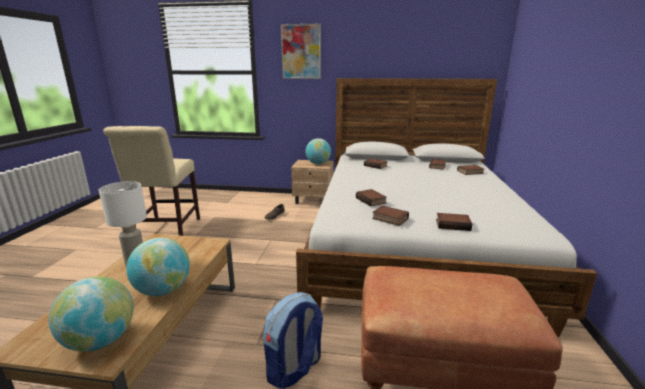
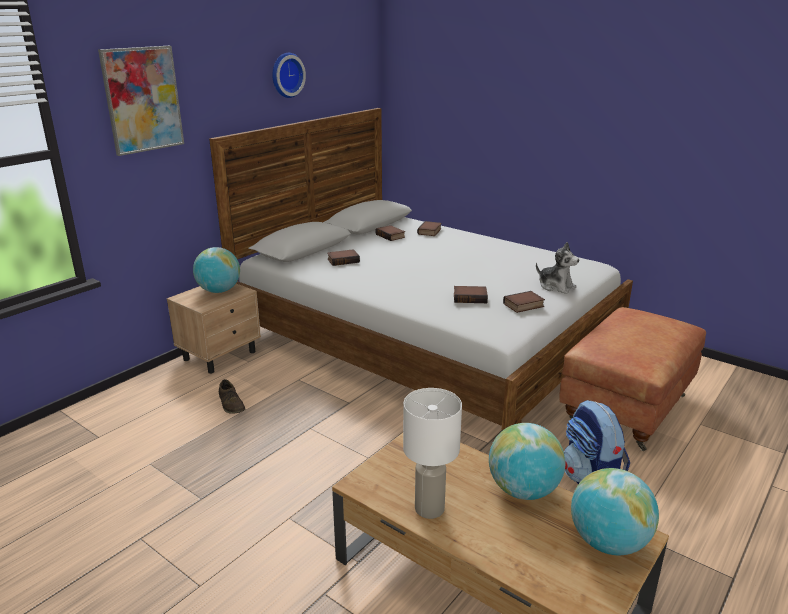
camera: 60 degrees left, 5 degrees up
beige chair [103,126,200,236] -> none
book [436,213,472,231] -> plush toy [536,242,579,294]
none -> wall clock [272,53,306,98]

